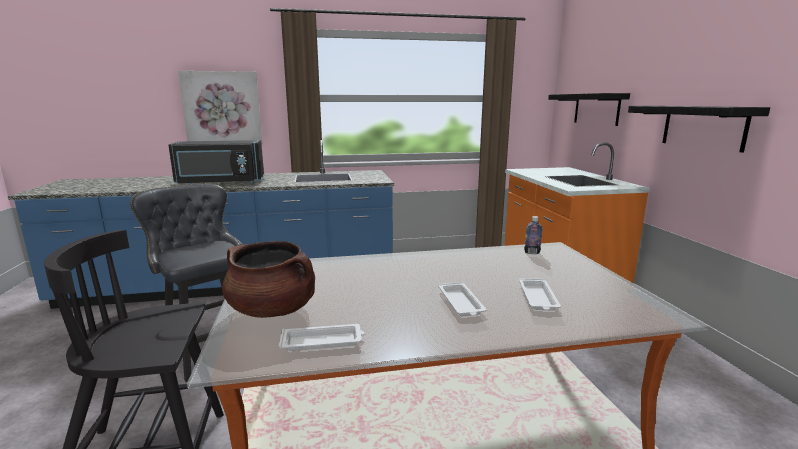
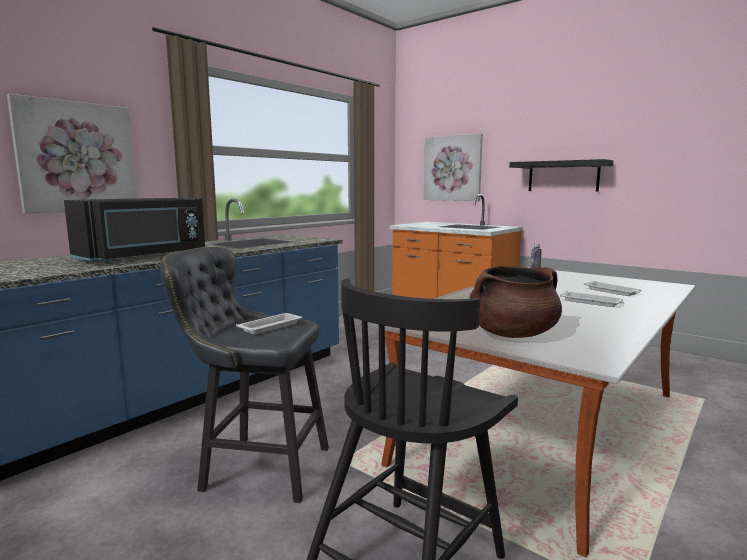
camera: 40 degrees left, 5 degrees down
white tray [279,324,365,351] -> white tray moved to [236,313,302,334]
black shelf [548,93,630,126] -> picture [424,134,483,201]

